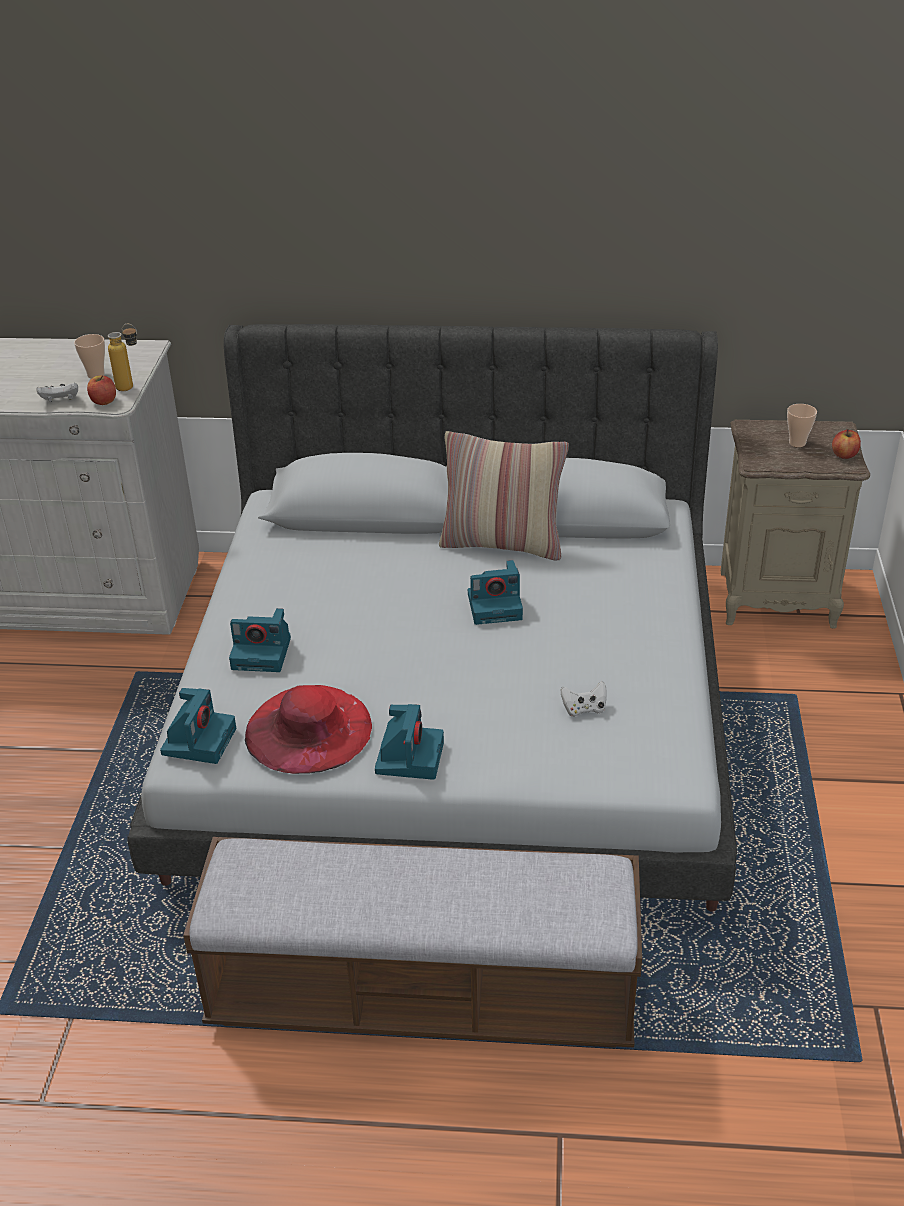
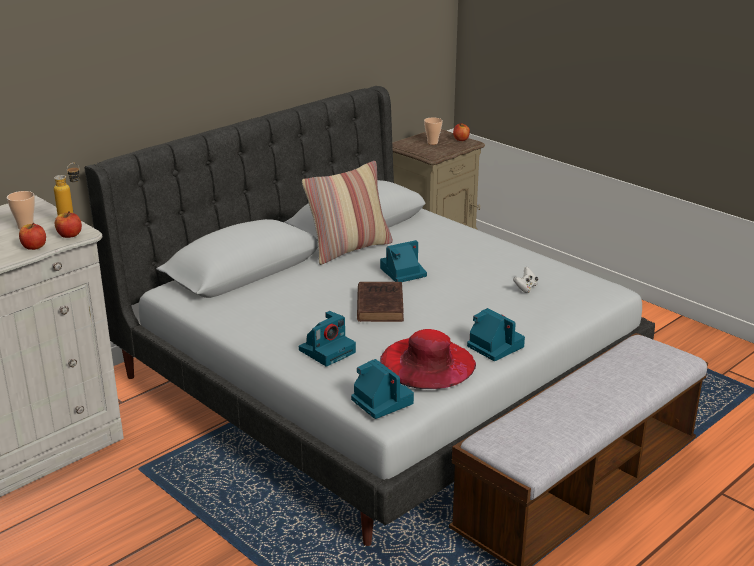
camera: 50 degrees left, 10 degrees down
white game controller [36,383,78,402] -> apple [19,223,46,250]
camera [468,560,523,625] -> camera turned 150 degrees counterclockwise [380,240,427,282]
none -> brown book [357,282,404,322]

